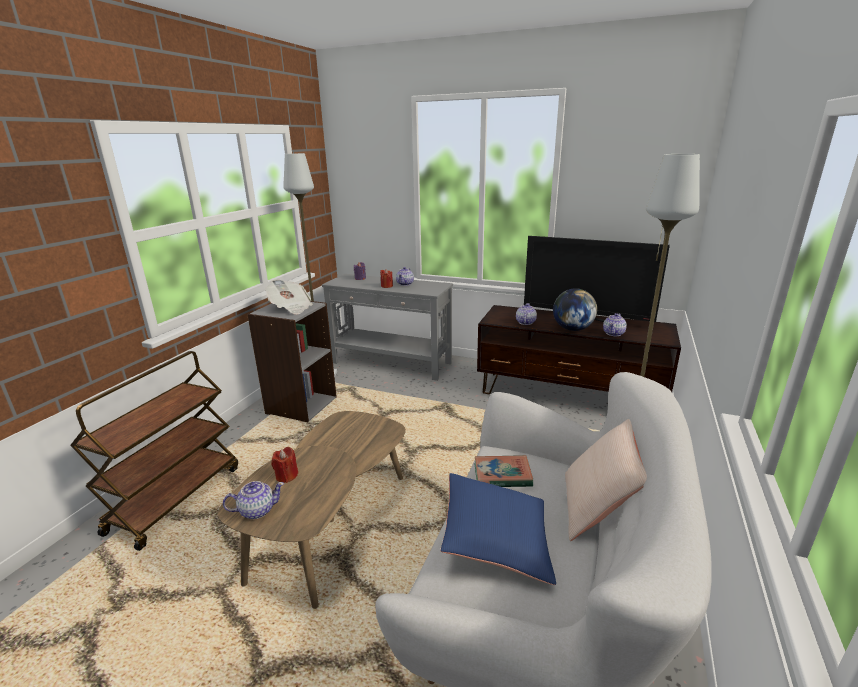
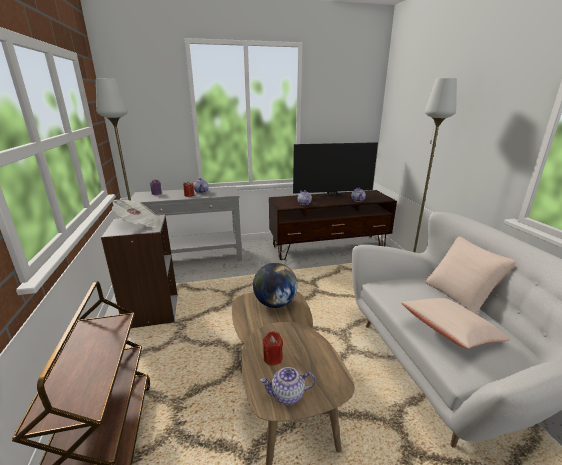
camera: 35 degrees left, 0 degrees up
teapot [223,481,284,519] -> teapot turned 135 degrees counterclockwise [260,367,316,405]
blue pillow [441,473,556,585] -> beige pillow [401,298,510,349]
book [474,455,533,487] -> none
globe [553,288,597,331] -> globe moved to [253,263,298,308]

